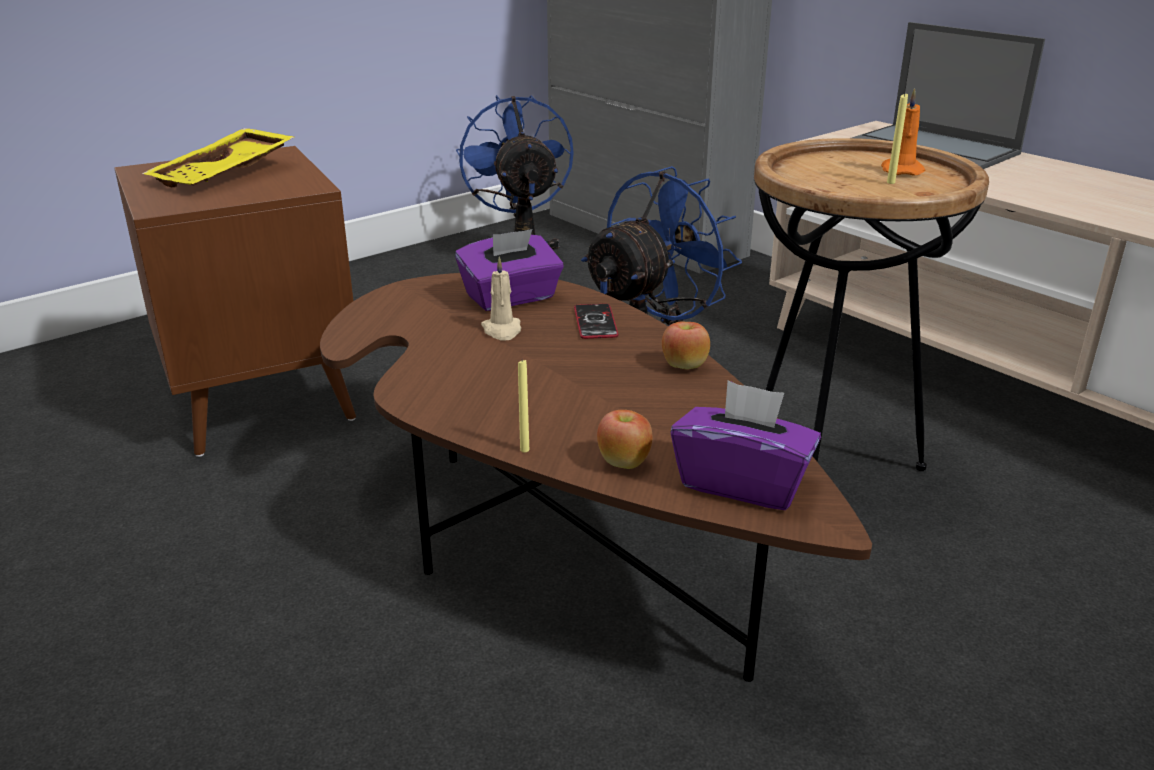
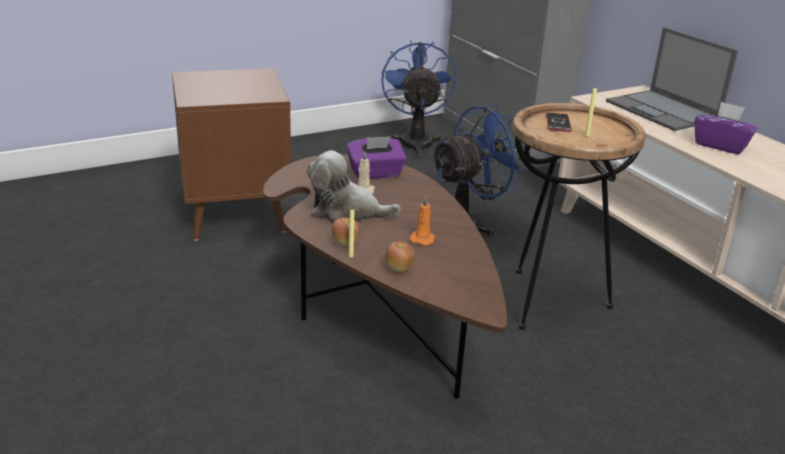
camera: 10 degrees right, 0 degrees up
yellow tray [142,128,294,187] -> none
phone [574,304,618,339] -> phone moved to [546,113,572,132]
apple [662,321,710,369] -> apple moved to [332,217,360,246]
purple tissue box [670,380,821,510] -> purple tissue box moved to [695,102,758,155]
orange candle [881,88,926,176] -> orange candle moved to [409,196,435,245]
none -> plush toy [307,150,401,223]

